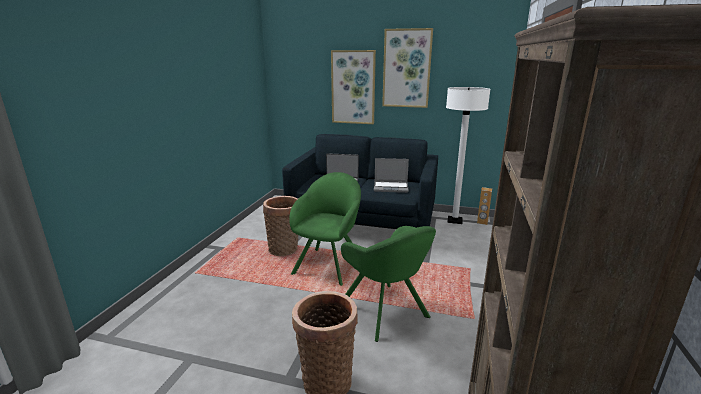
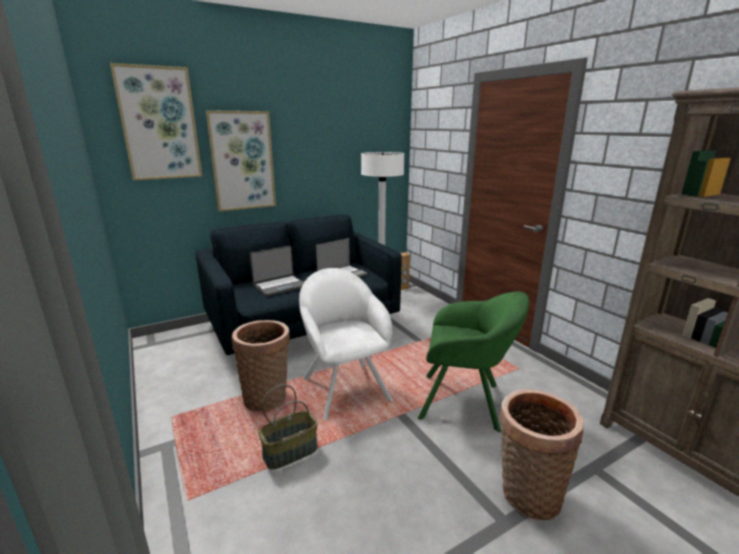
camera: 45 degrees left, 0 degrees up
green armchair [289,172,361,286] -> white armchair [299,268,393,420]
picture [382,28,433,108] -> picture moved to [110,63,202,181]
none -> basket [258,384,318,470]

